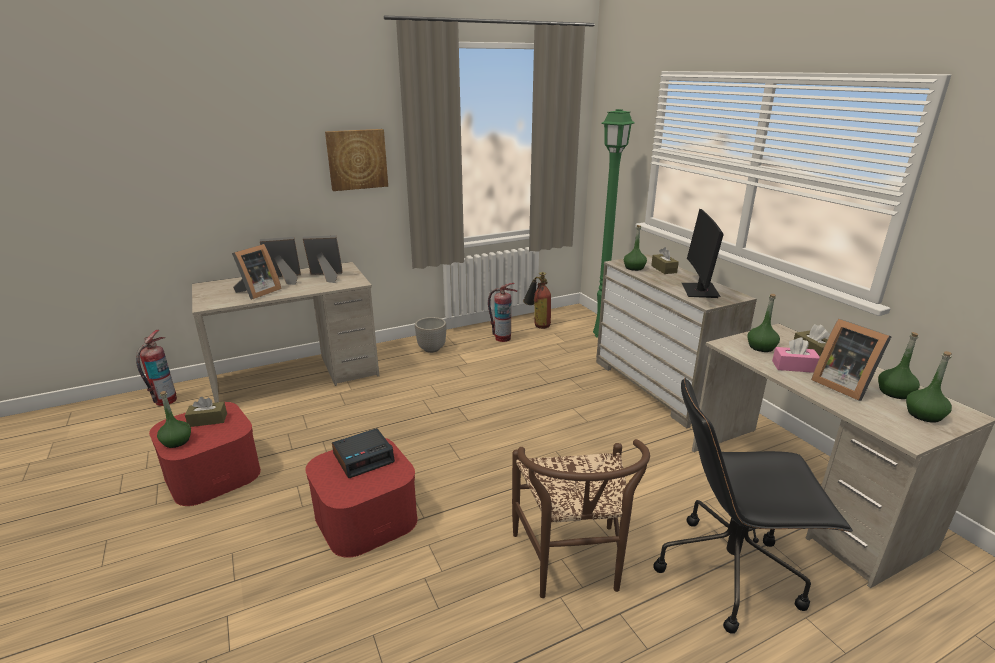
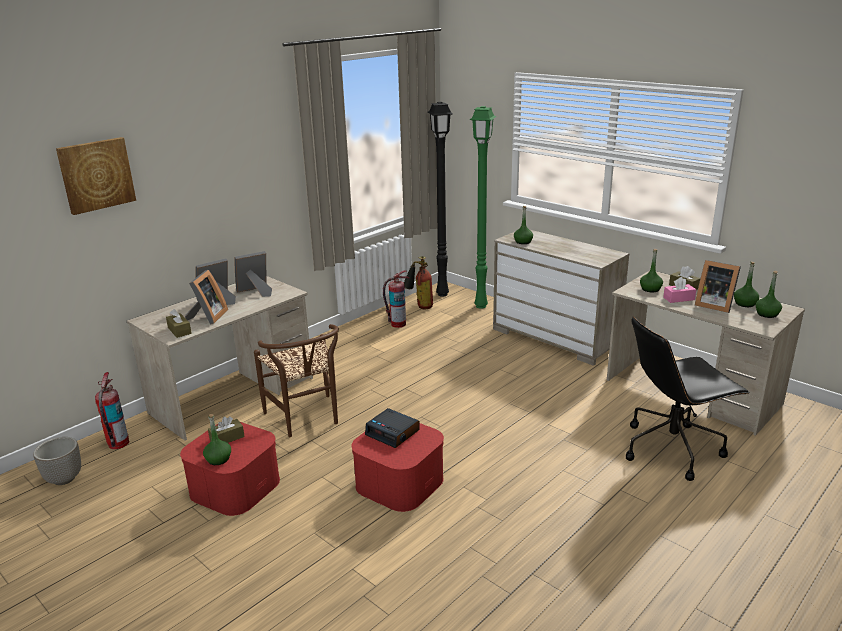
camera: 20 degrees left, 0 degrees up
picture [325,129,388,191] -> picture moved to [56,137,136,215]
alarm clock [332,428,395,478] -> alarm clock turned 90 degrees clockwise [365,408,420,448]
planter [415,317,446,353] -> planter moved to [33,437,81,485]
brown chair [512,439,650,598] -> brown chair moved to [254,324,339,437]
brown tissue box [651,247,679,274] -> brown tissue box moved to [166,309,192,338]
monitor [682,209,724,298] -> none
none -> black floor lamp [427,102,453,297]

